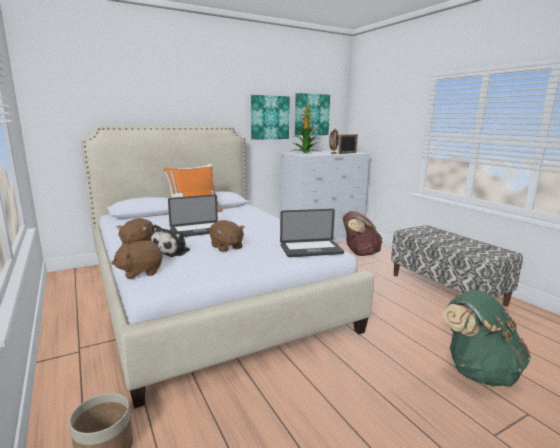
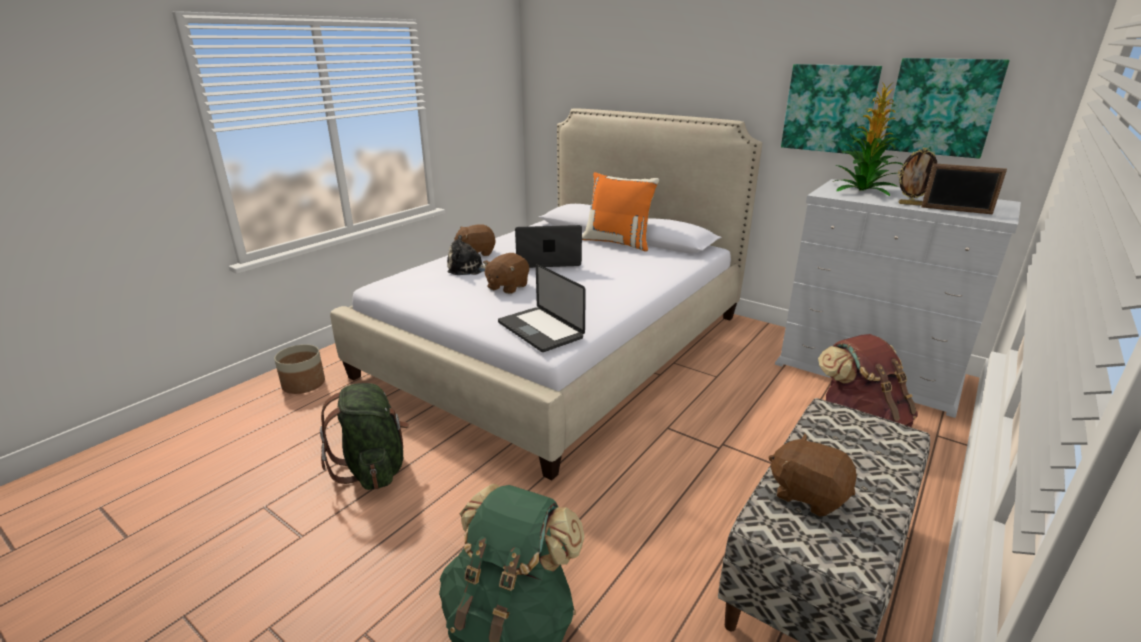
camera: 65 degrees right, 10 degrees up
brown plush toy [111,241,163,279] -> brown plush toy moved to [769,434,857,516]
laptop [168,195,218,237] -> laptop turned 135 degrees clockwise [515,225,582,268]
none -> green backpack [320,383,409,490]

